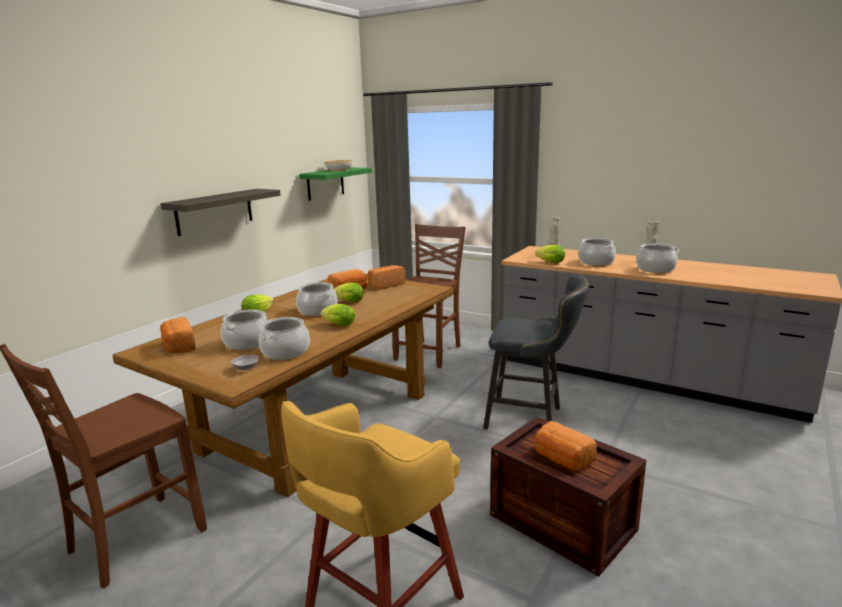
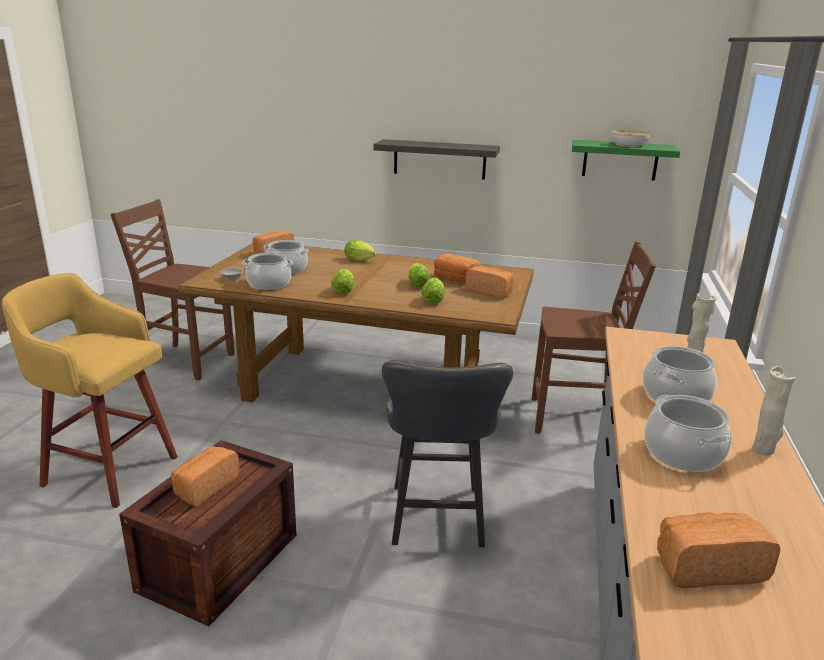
camera: 70 degrees right, 5 degrees up
cooking pot [296,282,338,316] -> none
lettuce [535,245,565,263] -> lettuce moved to [421,278,445,304]
none -> bread [657,512,781,588]

